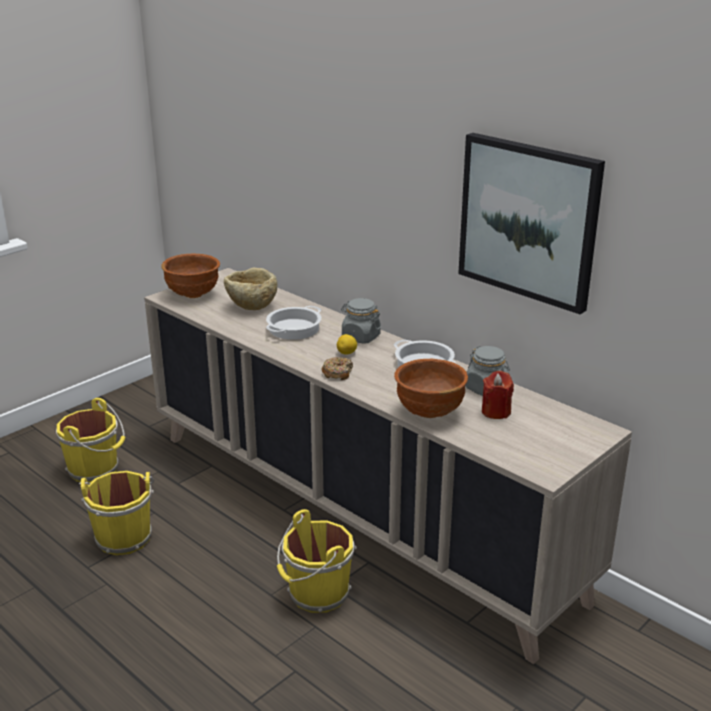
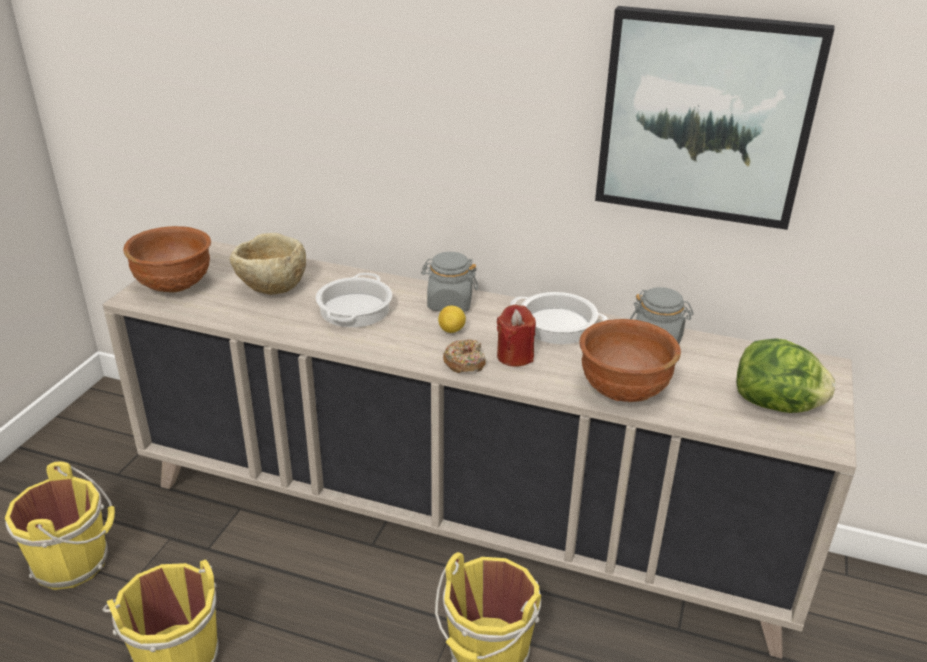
camera: 25 degrees left, 5 degrees up
red candle [482,371,514,419] -> red candle moved to [497,305,536,367]
none -> lettuce [736,338,835,413]

